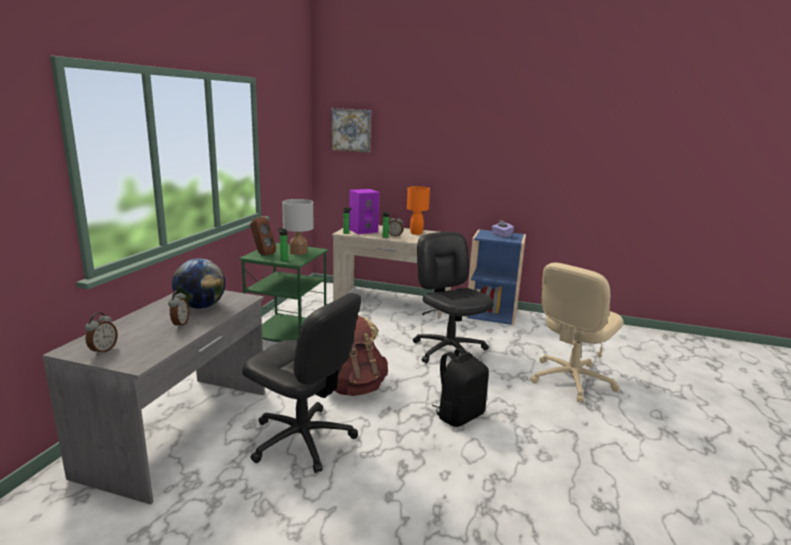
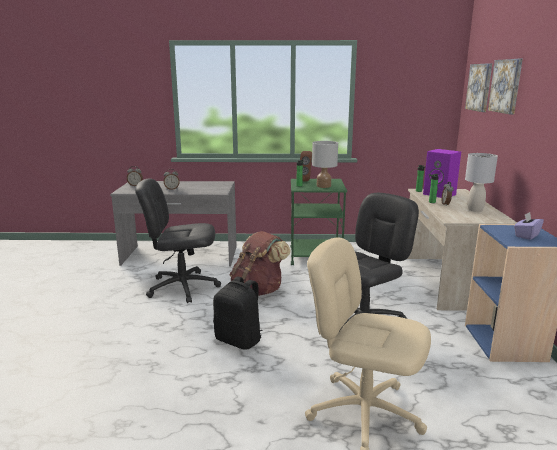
camera: 75 degrees right, 0 degrees up
globe [172,258,225,309] -> none
black office chair [242,293,362,473] -> black office chair turned 75 degrees clockwise [135,179,221,303]
orange table lamp [407,186,430,235] -> grey table lamp [465,153,498,212]
none -> picture [488,59,523,114]

